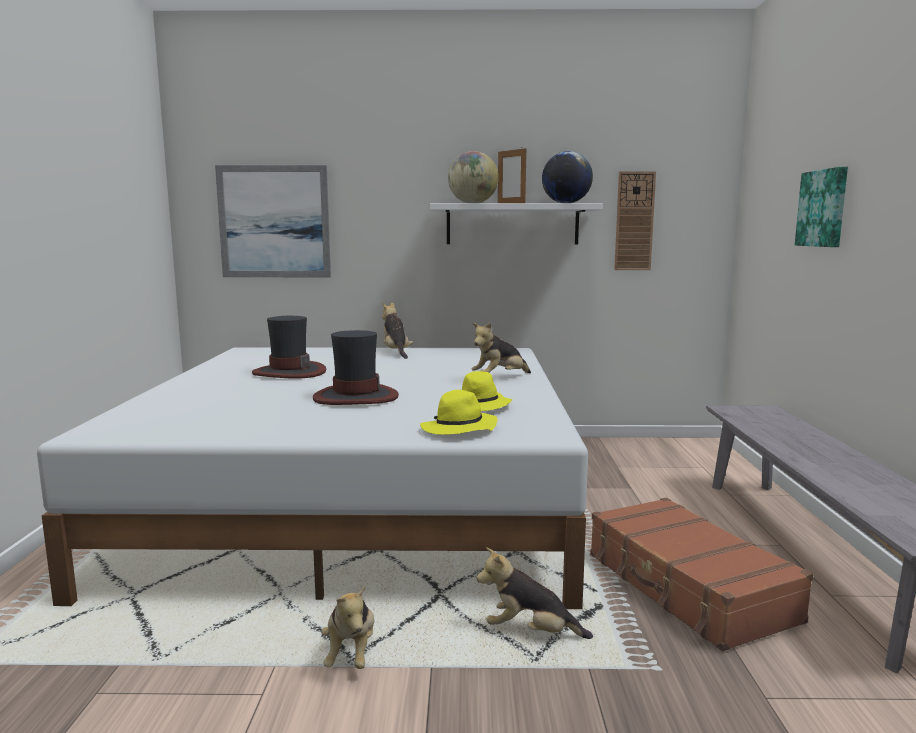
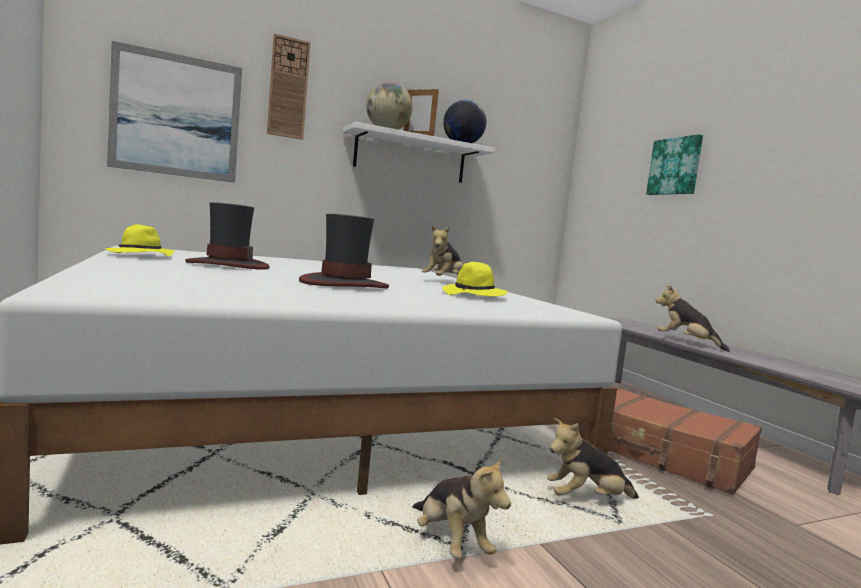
camera: 25 degrees left, 5 degrees down
plush toy [382,302,413,359] -> plush toy moved to [656,285,730,352]
yellow hat [420,390,497,435] -> yellow hat moved to [106,224,174,257]
wall clock [614,171,656,270] -> wall clock moved to [267,34,311,140]

